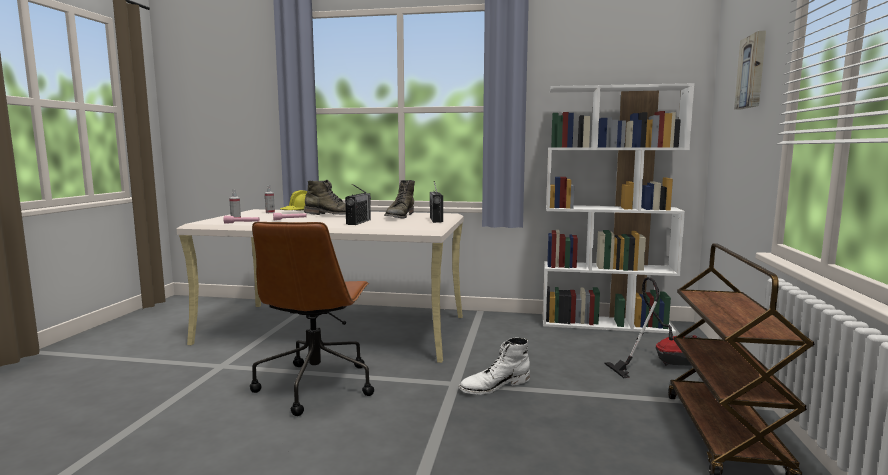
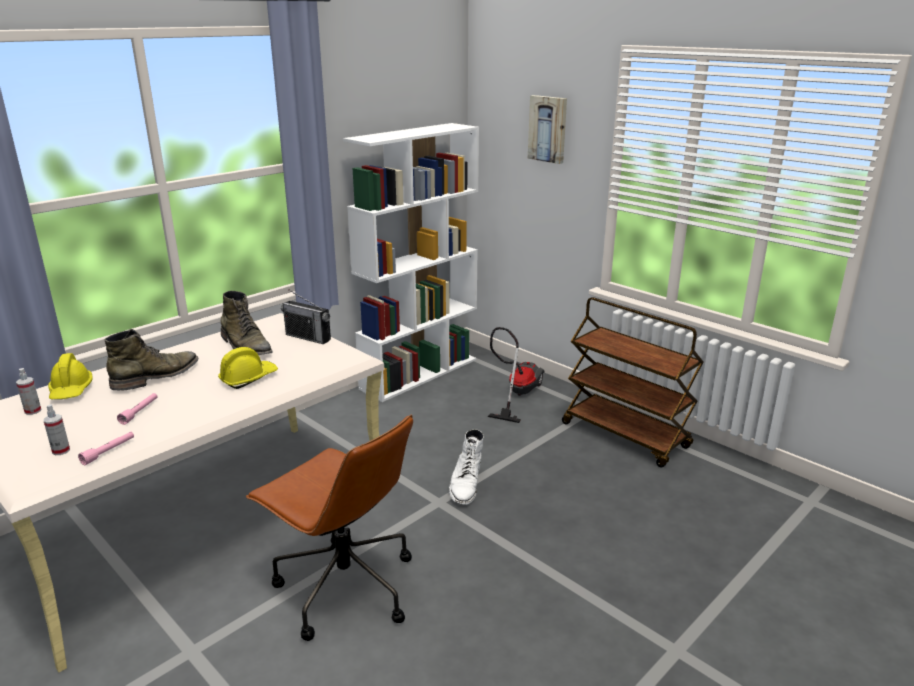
camera: 55 degrees left, 15 degrees up
radio [345,184,371,225] -> yellow hard hat [218,347,278,389]

